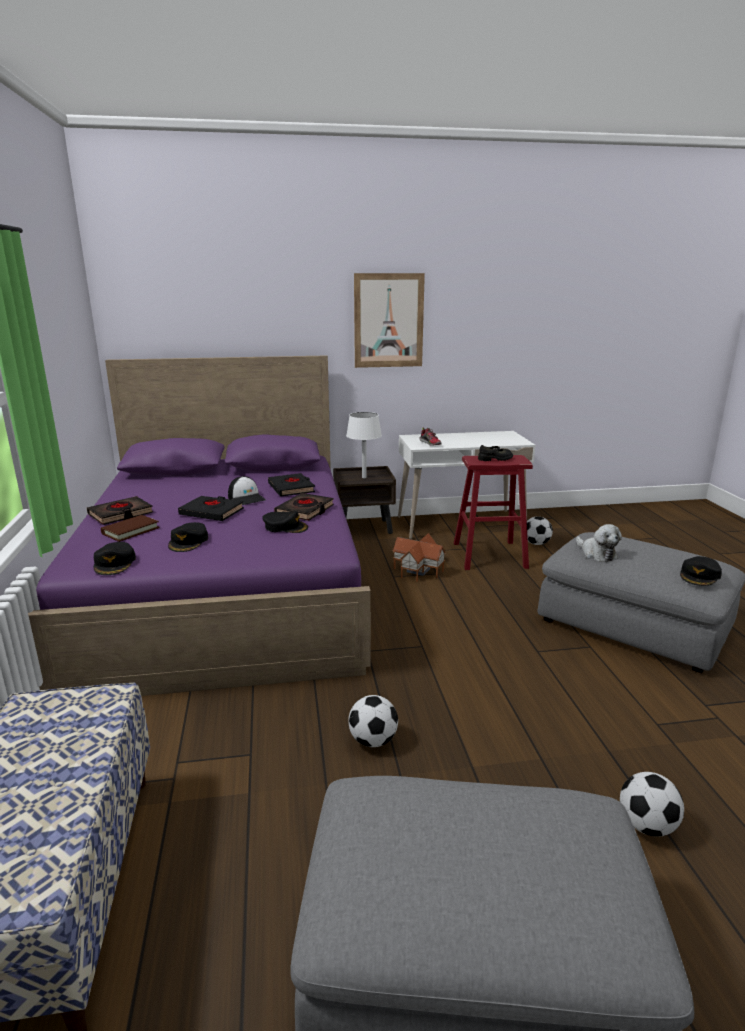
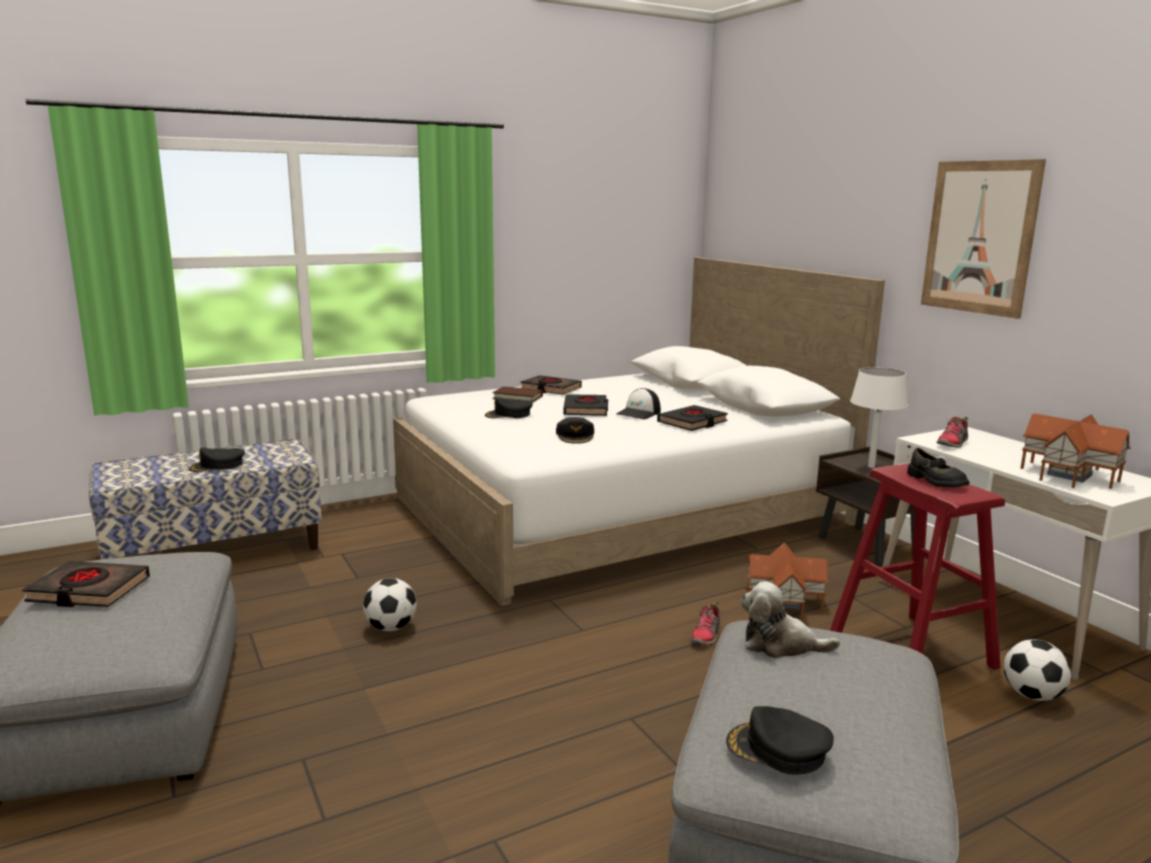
camera: 70 degrees right, 5 degrees down
purple bed [28,355,371,696] -> white bed [393,257,885,606]
black cap [94,542,136,575] -> black cap moved to [189,447,245,472]
black book [274,493,334,521] -> black book moved to [22,561,150,607]
plush toy [576,524,622,562] -> plush toy turned 60 degrees clockwise [741,581,840,658]
football [620,772,684,837] -> none
none -> shoe [690,601,721,645]
none -> toy house [1020,413,1131,489]

